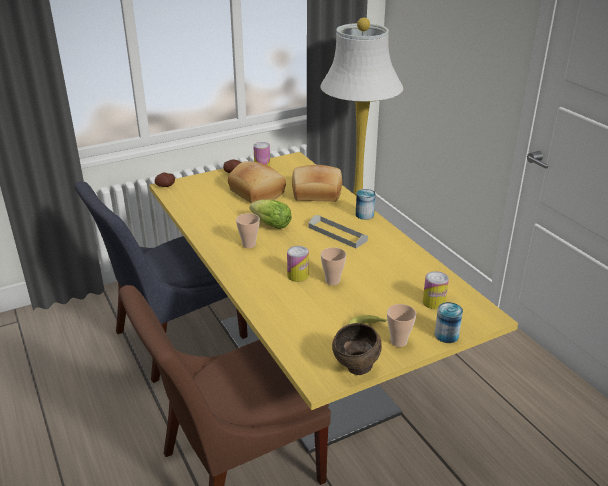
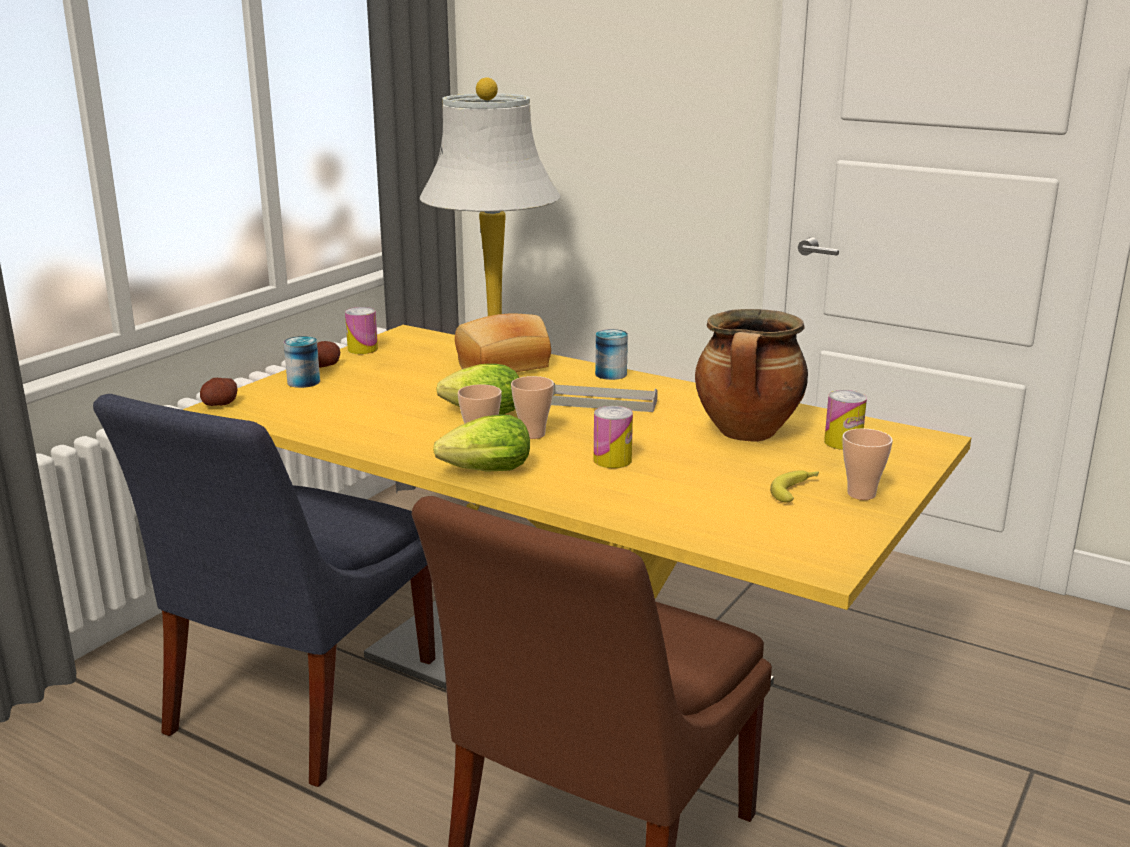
camera: 30 degrees left, 10 degrees down
bread [228,161,286,203] -> none
cup [321,247,346,285] -> cup moved to [511,376,554,439]
brown bowl [332,323,382,375] -> none
can [435,302,463,343] -> can moved to [284,336,320,388]
none -> lettuce [433,414,530,472]
none -> cooking pot [695,309,808,442]

